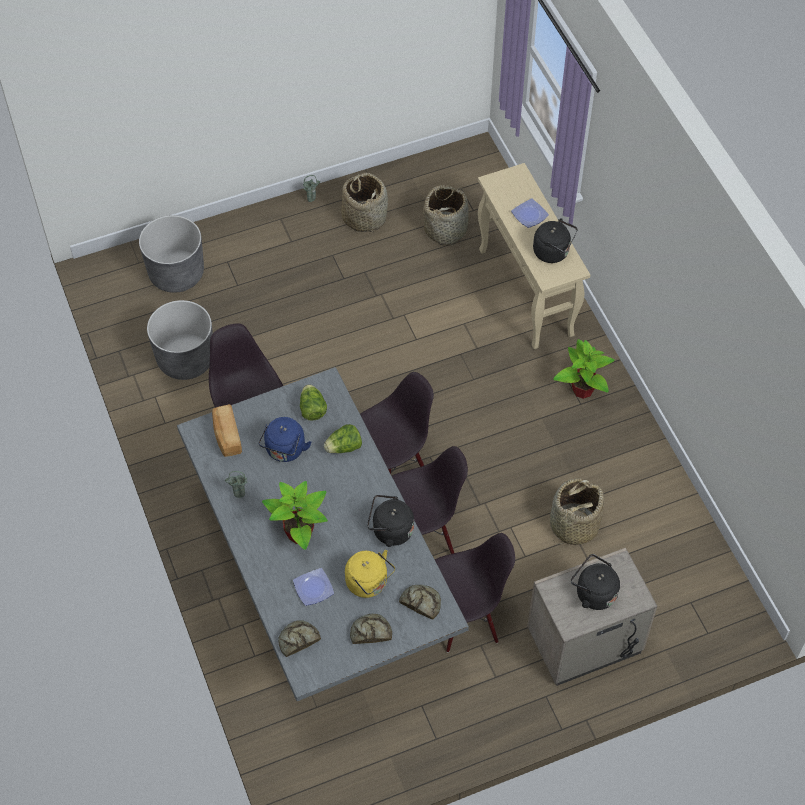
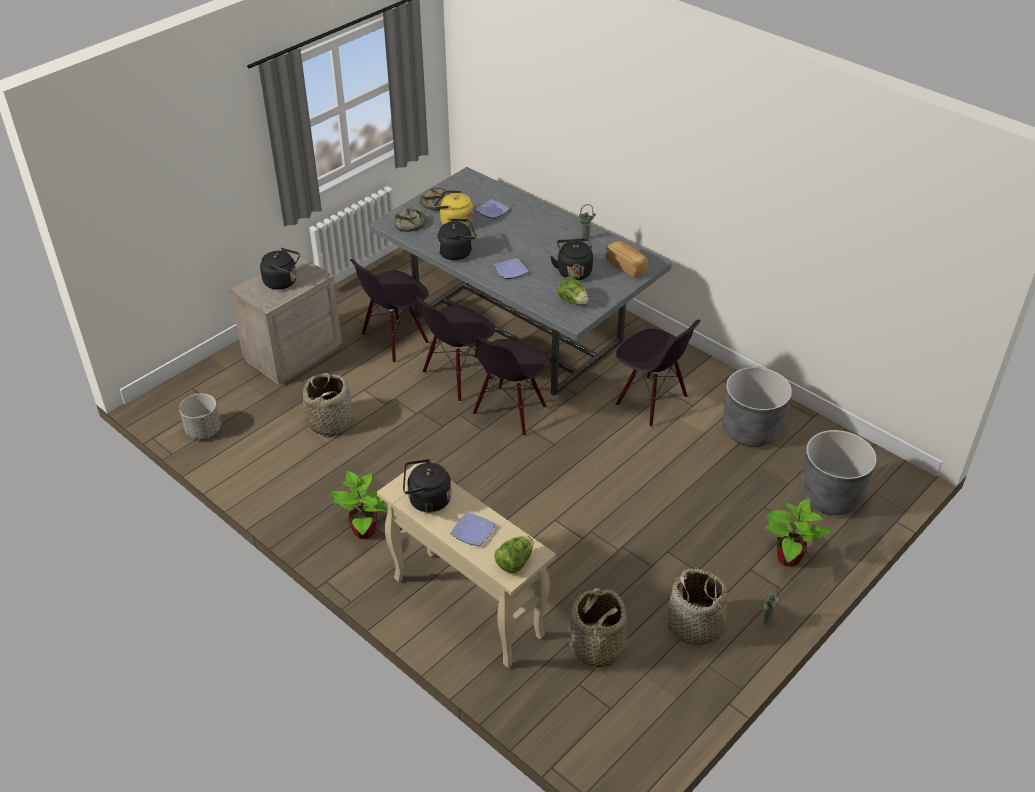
camera: 155 degrees right, 15 degrees down
blue kettle [259,417,312,462] -> black kettle [550,238,593,280]
potted plant [262,481,328,550] -> potted plant moved to [764,498,831,567]
bread [278,620,321,657] -> none
lettuce [324,424,362,453] -> lettuce moved to [495,536,534,573]
none -> grey planter [179,394,221,439]
none -> plate [494,258,528,279]

